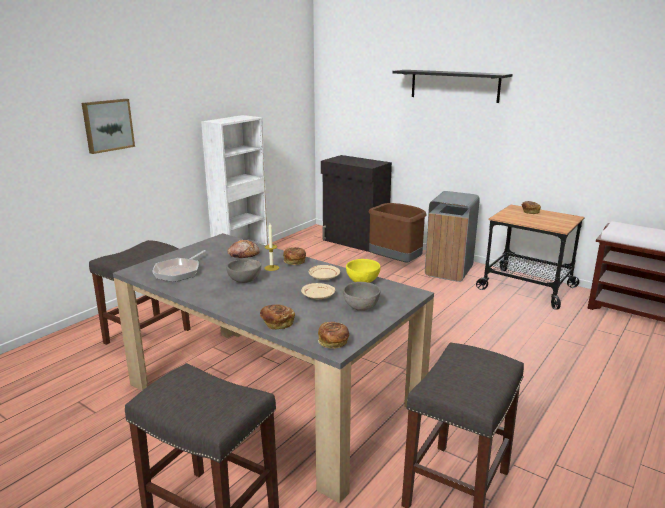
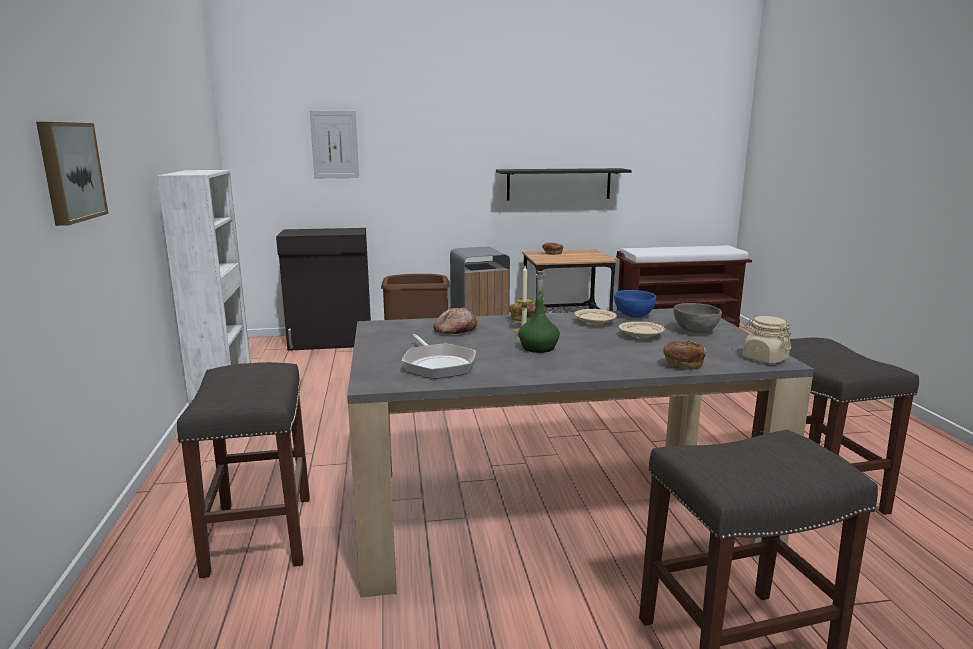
camera: 45 degrees left, 5 degrees down
grey bowl [226,259,261,283] -> green bottle [518,271,560,353]
bread [318,322,349,349] -> beige jar [743,316,792,364]
yellow bowl [346,259,381,283] -> blue bowl [614,290,656,318]
black shelf [392,70,513,103] -> black shelf moved to [496,168,632,201]
none -> picture [310,111,359,178]

